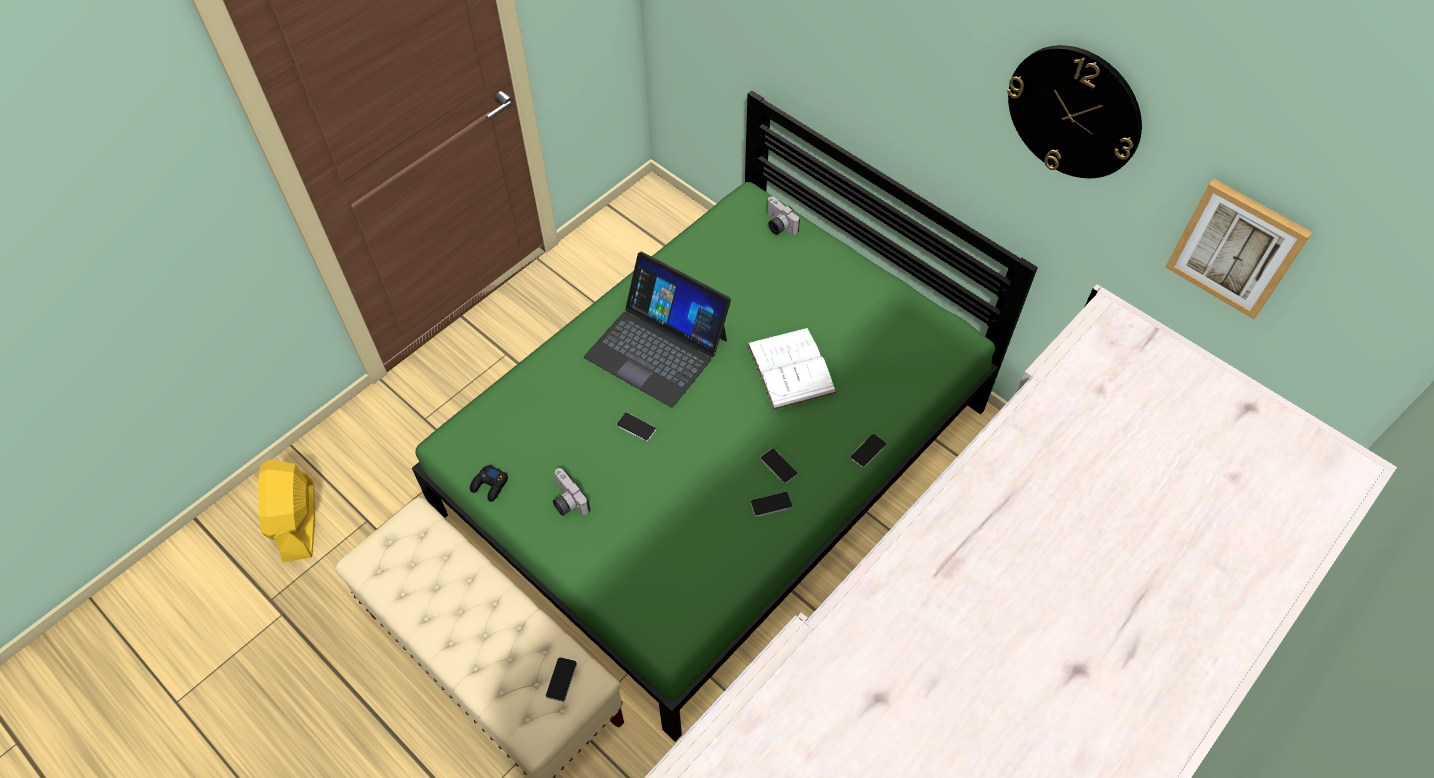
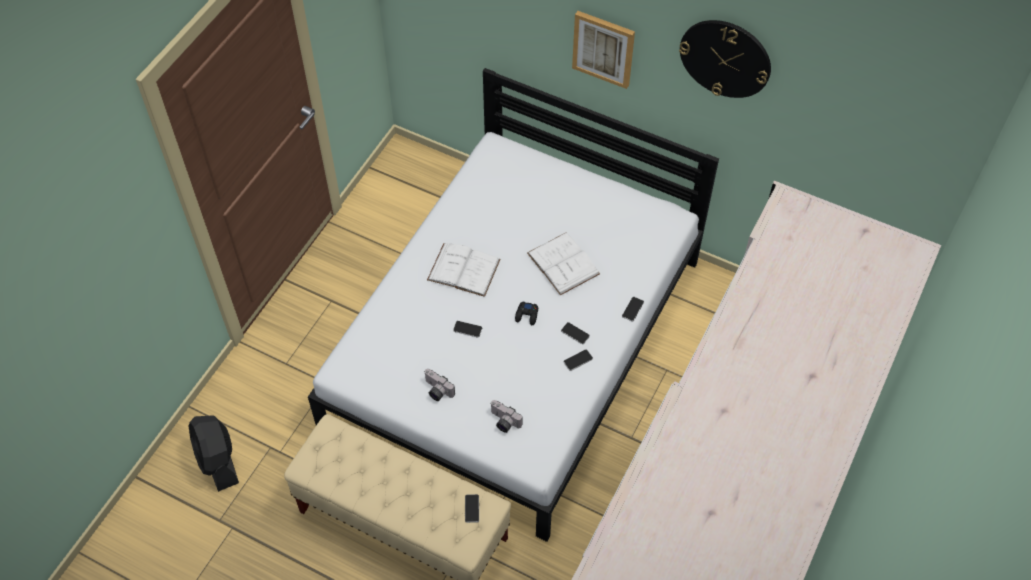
camera: 15 degrees left, 0 degrees up
yellow fan [258,460,315,562] -> black fan [189,415,239,492]
green bed [412,90,1038,742] -> white bed [308,68,719,542]
black game controller [470,464,508,502] -> black game controller moved to [515,301,538,325]
laptop [584,251,731,407] -> white book [427,243,500,297]
camera [767,196,800,235] -> camera moved to [491,400,523,433]
picture [1165,179,1313,319] -> picture moved to [572,11,635,89]

